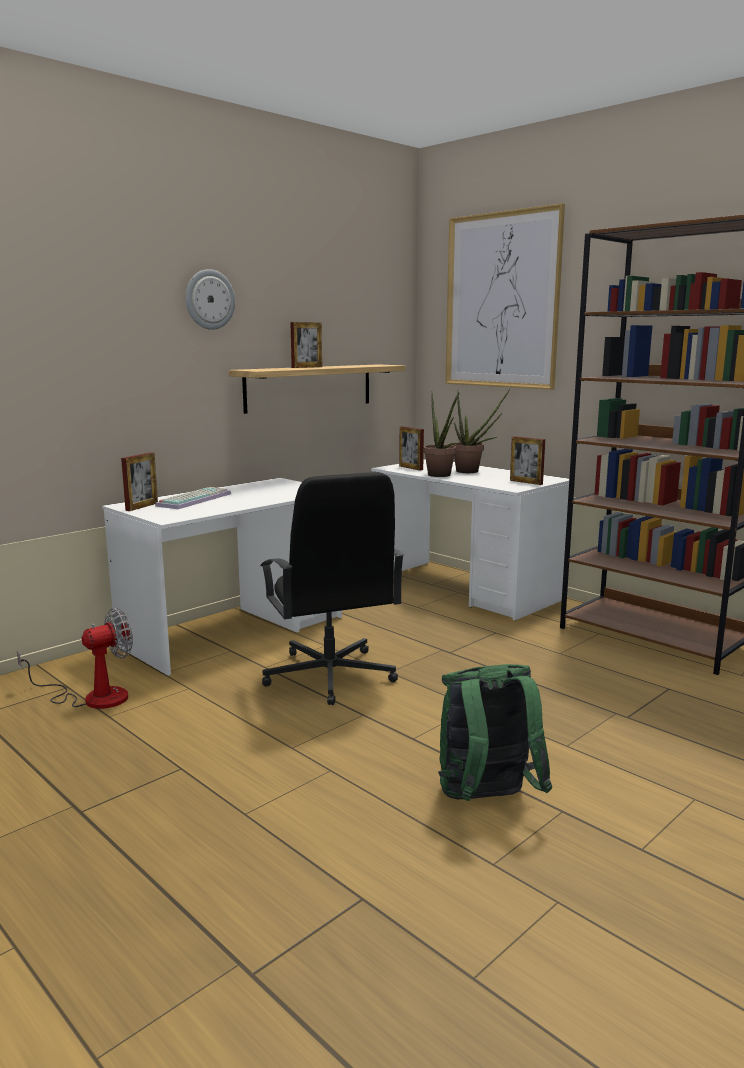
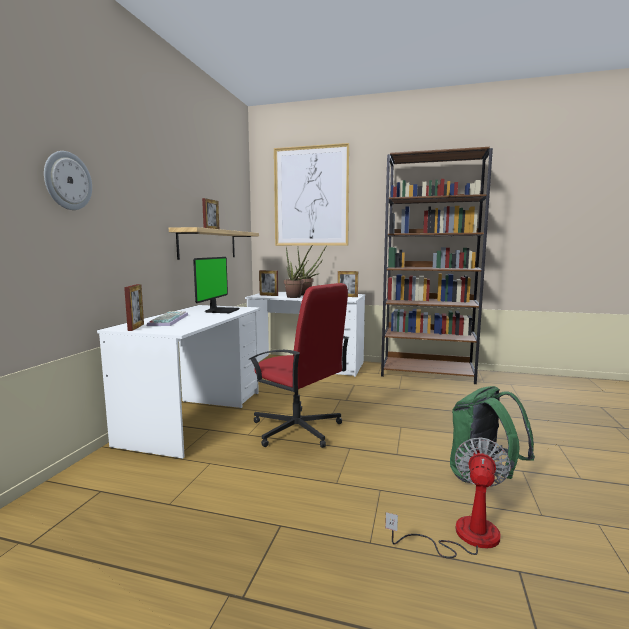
camera: 30 degrees left, 5 degrees down
fan [17,608,133,709] -> fan moved to [385,438,511,558]
wall clock [186,269,235,330] -> wall clock moved to [44,151,92,210]
black office chair [260,472,405,705] -> red office chair [249,283,349,448]
none -> monitor [193,257,240,313]

